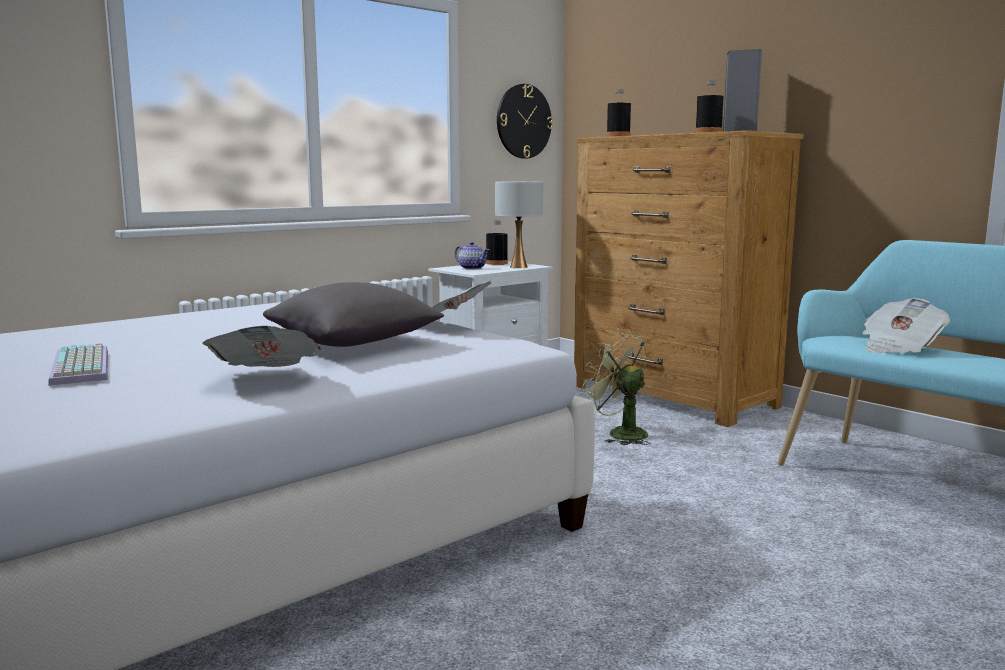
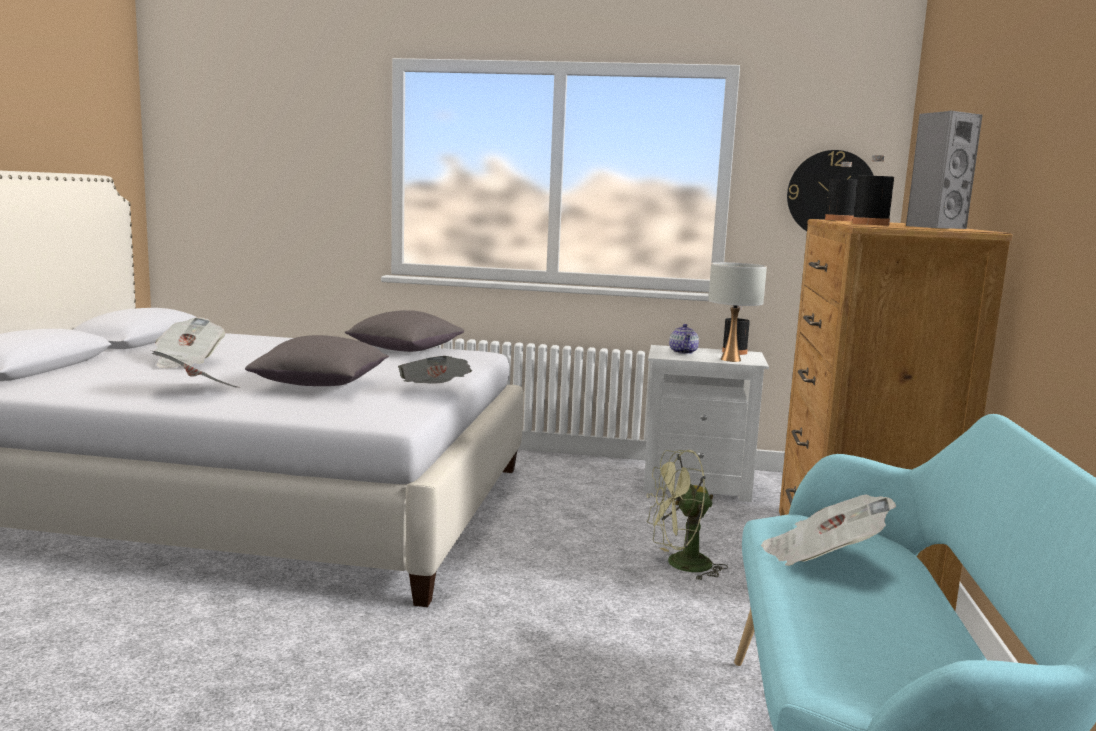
camera: 50 degrees right, 0 degrees up
keyboard [48,343,108,386] -> newspaper [154,317,225,368]
green fan [582,331,650,445] -> green fan turned 105 degrees counterclockwise [647,450,728,581]
none -> grey pillow [344,310,464,352]

